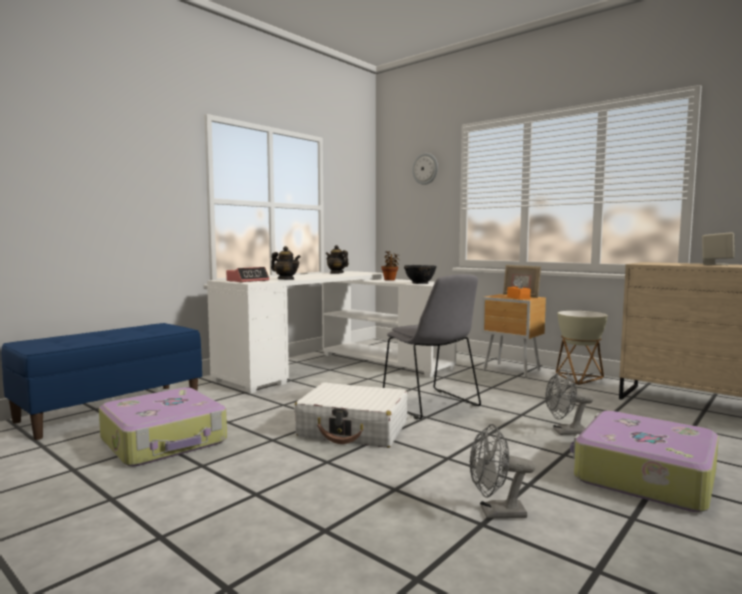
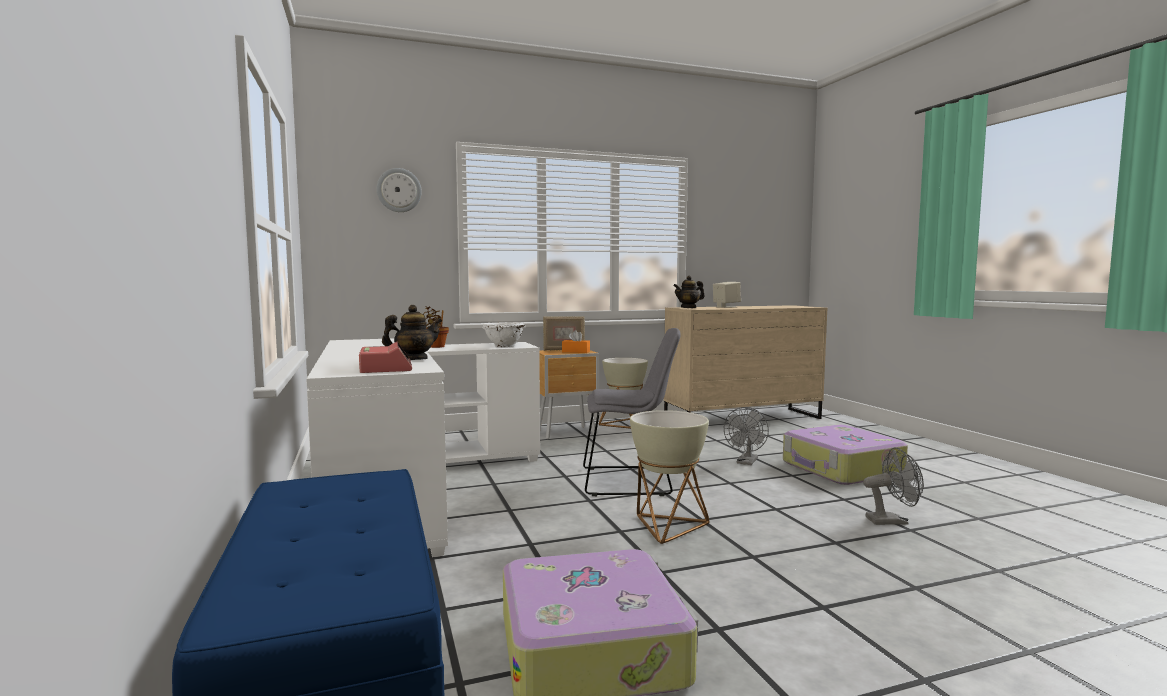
camera: 60 degrees left, 0 degrees up
white suitcase [294,382,408,448] -> planter [630,410,709,544]
teapot [326,245,349,274] -> teapot moved to [673,275,705,308]
black bowl [404,265,437,284] -> white bowl [483,322,526,347]
grey fan [470,424,535,519] -> grey fan turned 120 degrees counterclockwise [863,447,924,525]

